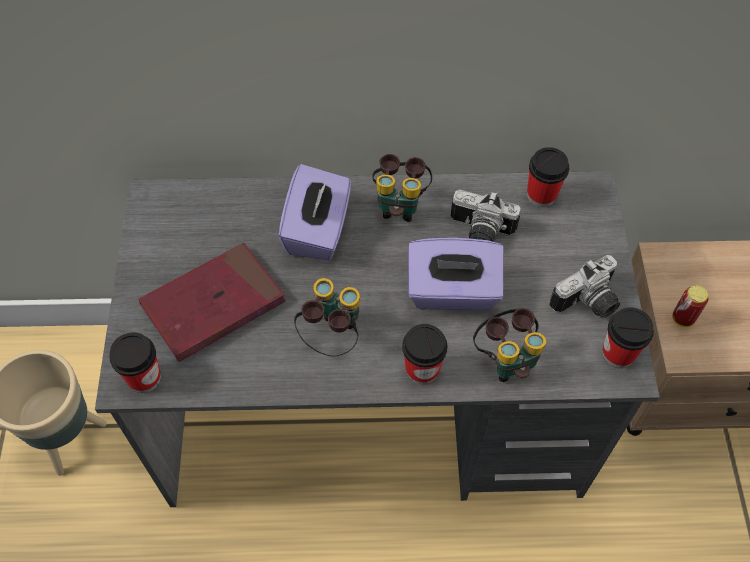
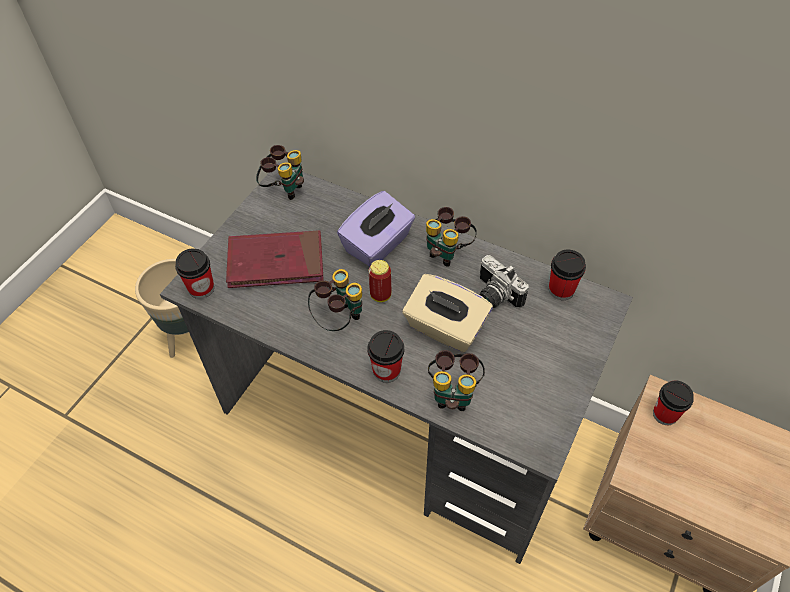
camera: 30 degrees right, 5 degrees down
purple tissue box [408,238,503,311] -> beige tissue box [403,274,493,352]
camera [549,255,620,318] -> none
cup [602,307,654,368] -> cup moved to [653,380,694,425]
can [672,285,709,327] -> can moved to [368,260,391,302]
none -> binoculars [256,145,304,200]

